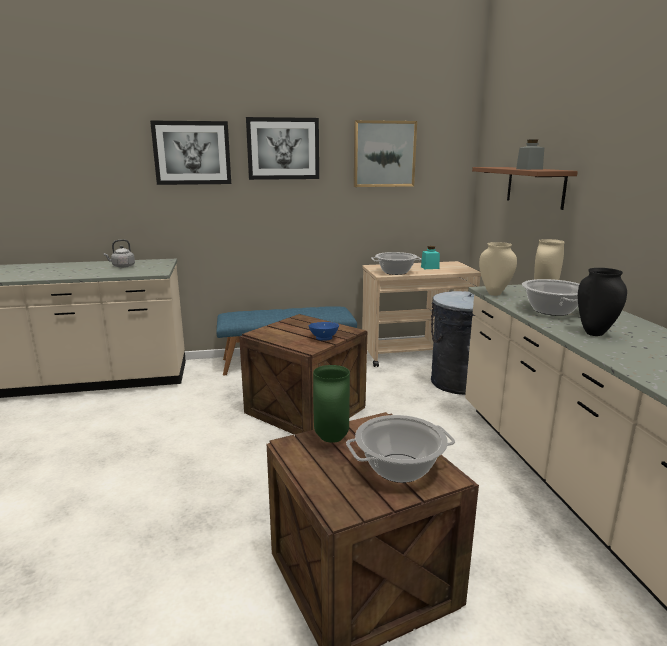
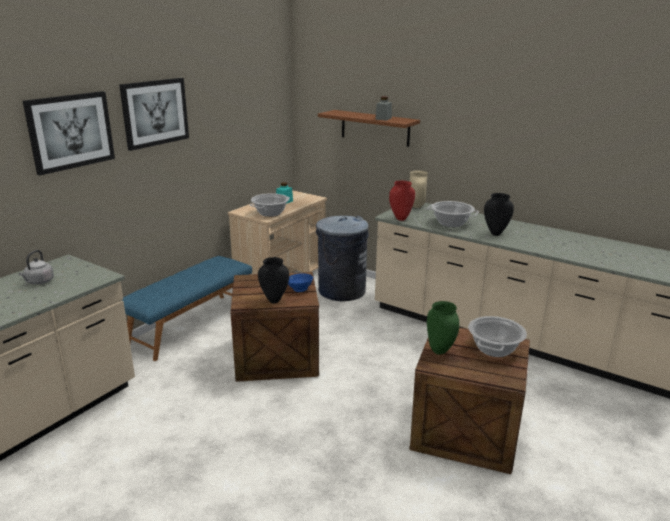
camera: 45 degrees left, 5 degrees up
picture [354,120,417,187] -> none
beige vase [479,242,517,296] -> red vase [389,181,415,221]
none -> black vase [258,257,289,304]

